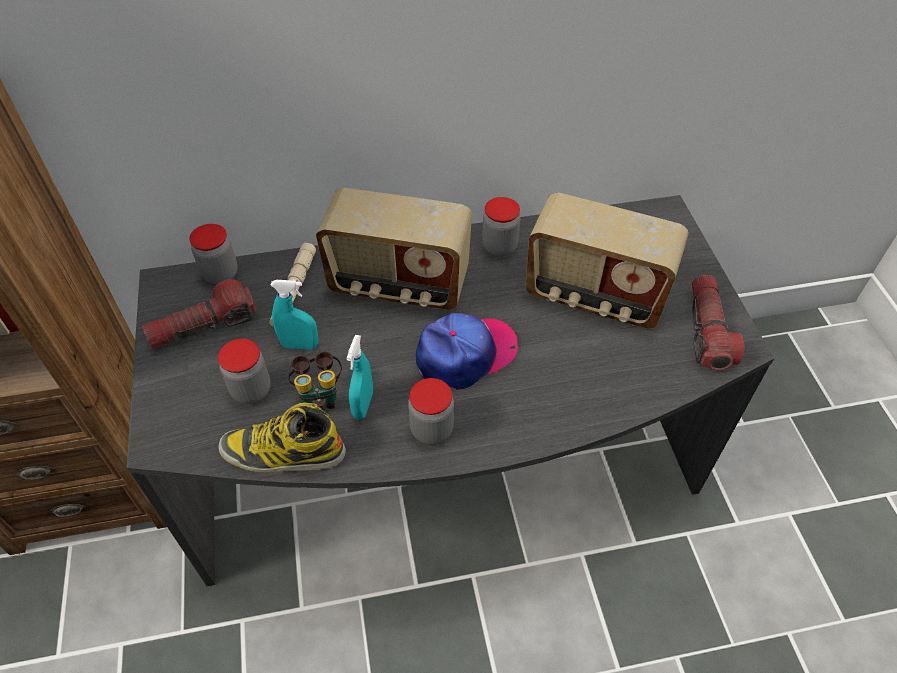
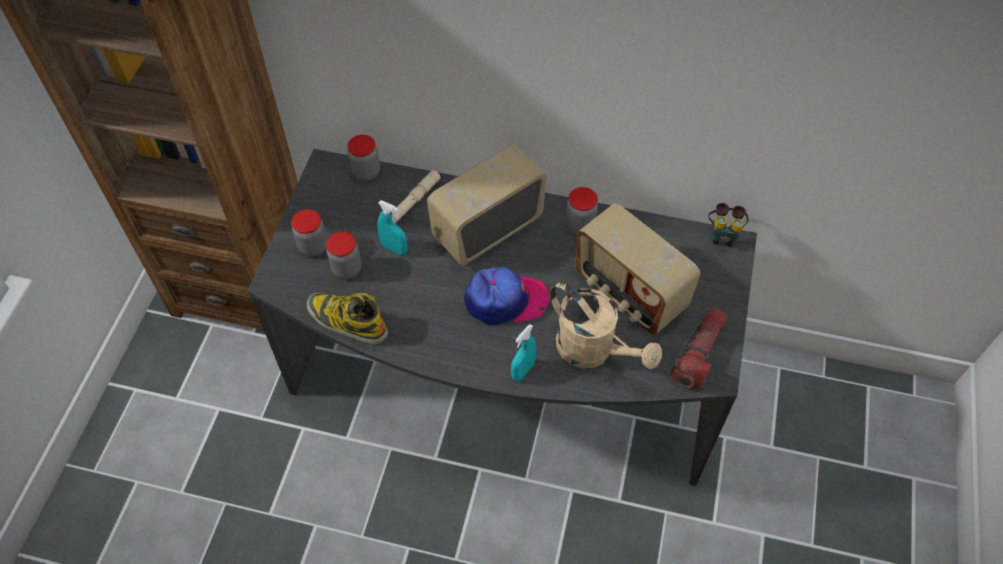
camera: 25 degrees right, 5 degrees up
flashlight [142,279,256,349] -> none
binoculars [288,351,342,409] -> binoculars moved to [708,203,748,247]
radio [316,188,472,310] -> radio turned 105 degrees clockwise [427,145,546,266]
turquoise spray bottle [346,335,373,420] -> turquoise spray bottle moved to [511,324,536,381]
jar [408,378,454,445] -> jar moved to [291,209,327,257]
none -> beige watering can [550,281,662,369]

